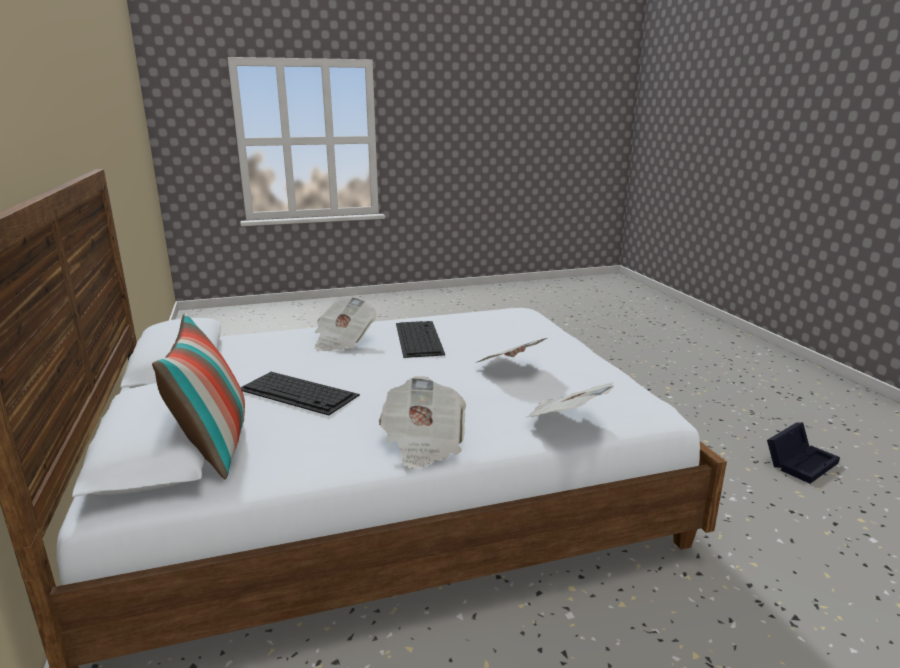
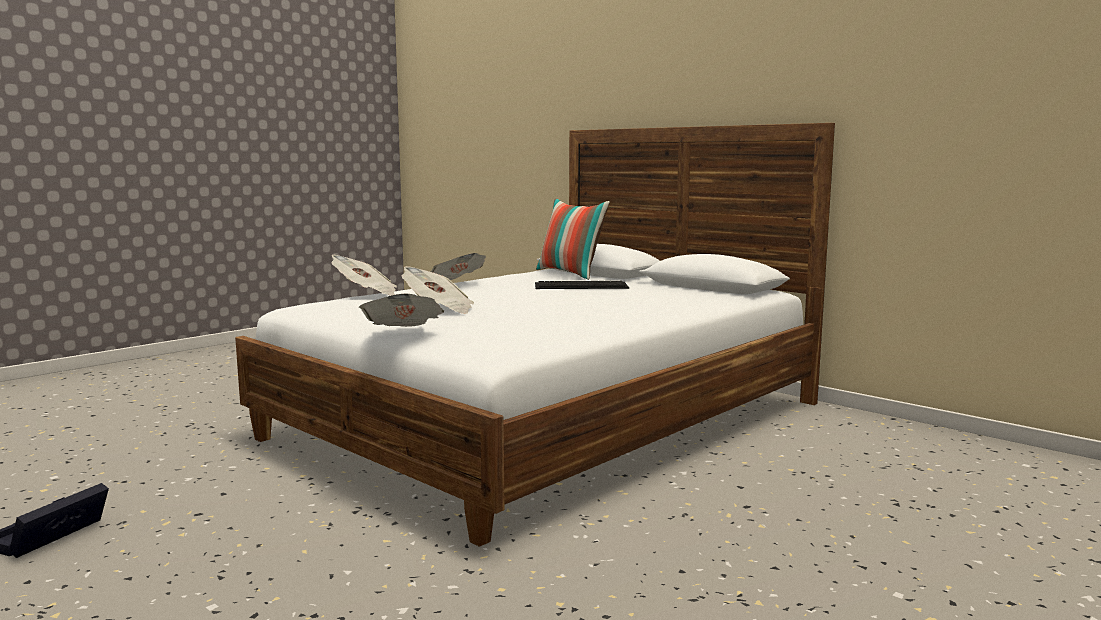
camera: 150 degrees right, 10 degrees down
newspaper [314,297,376,351] -> newspaper moved to [359,294,444,327]
keyboard [396,321,445,358] -> none

